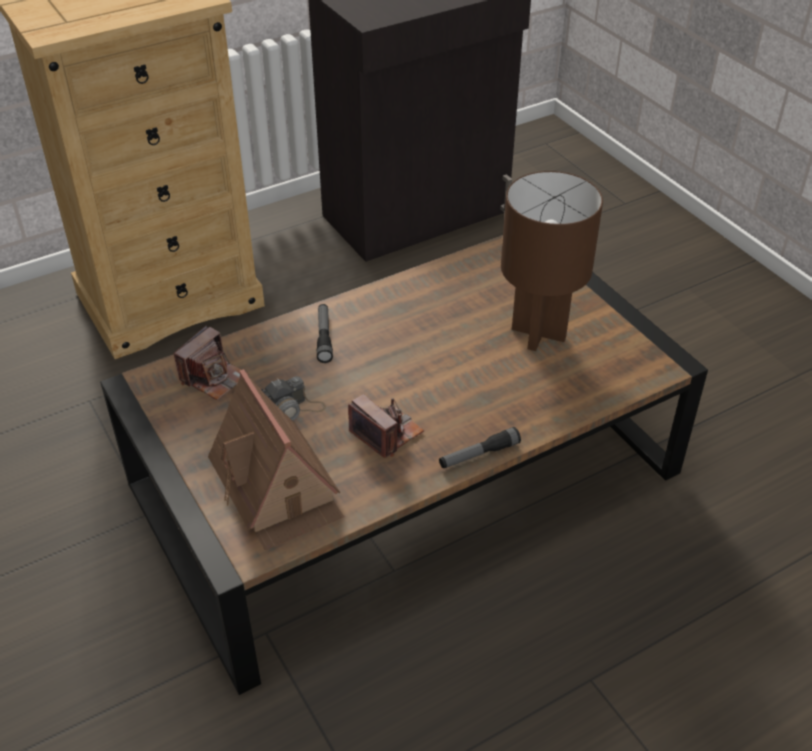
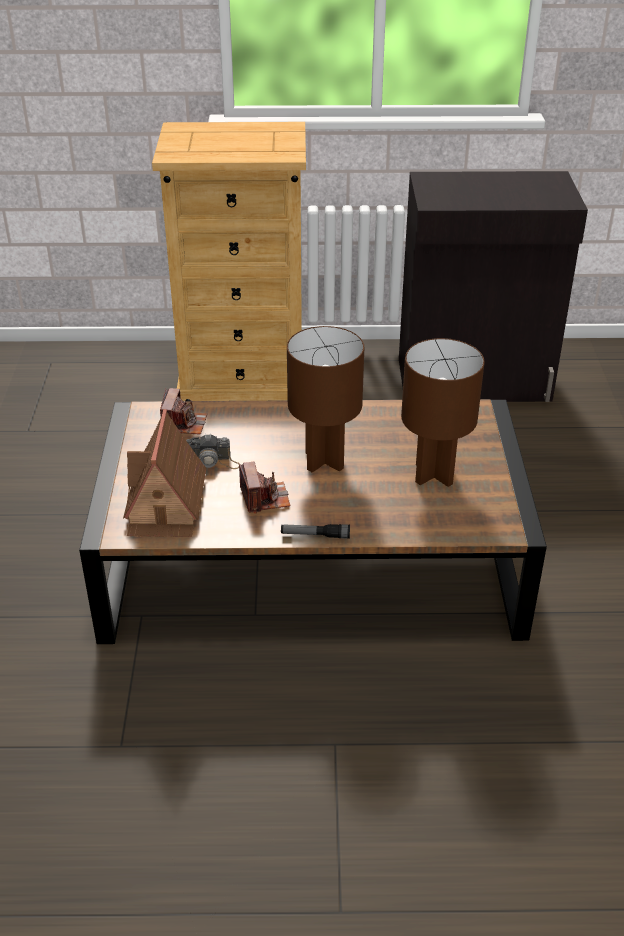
camera: 30 degrees right, 5 degrees down
camera [173,326,249,400] -> camera turned 60 degrees counterclockwise [160,388,207,435]
flashlight [317,304,333,363] -> none
none -> brown table lamp [287,326,364,473]

